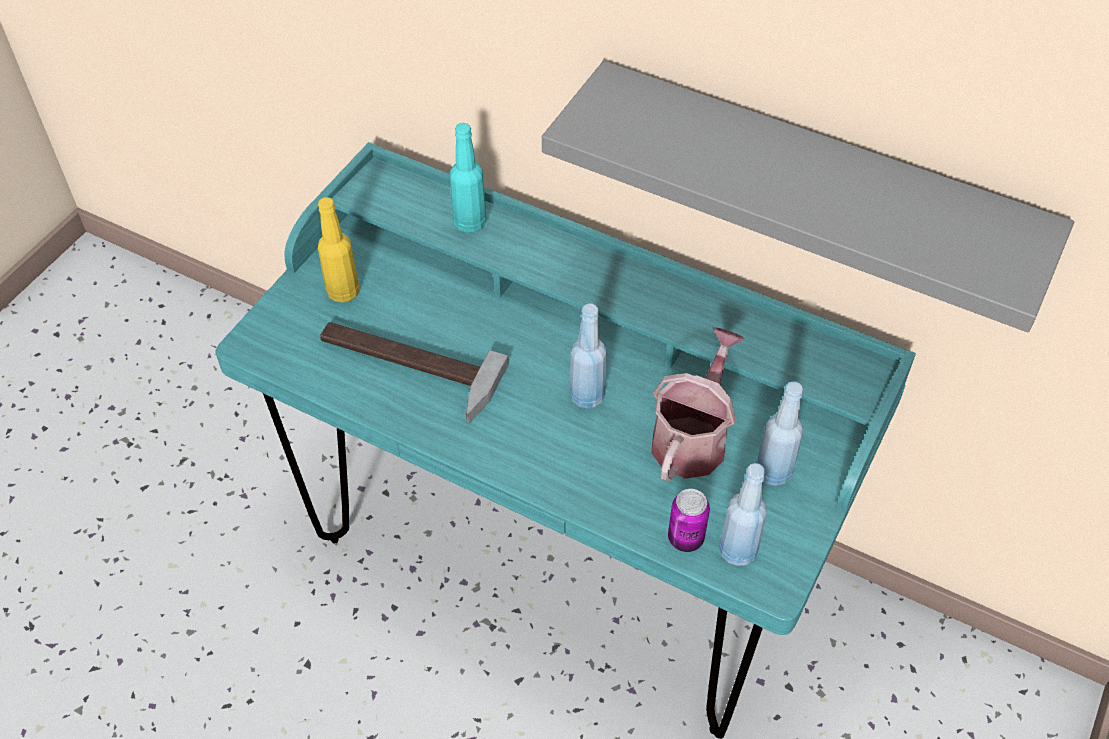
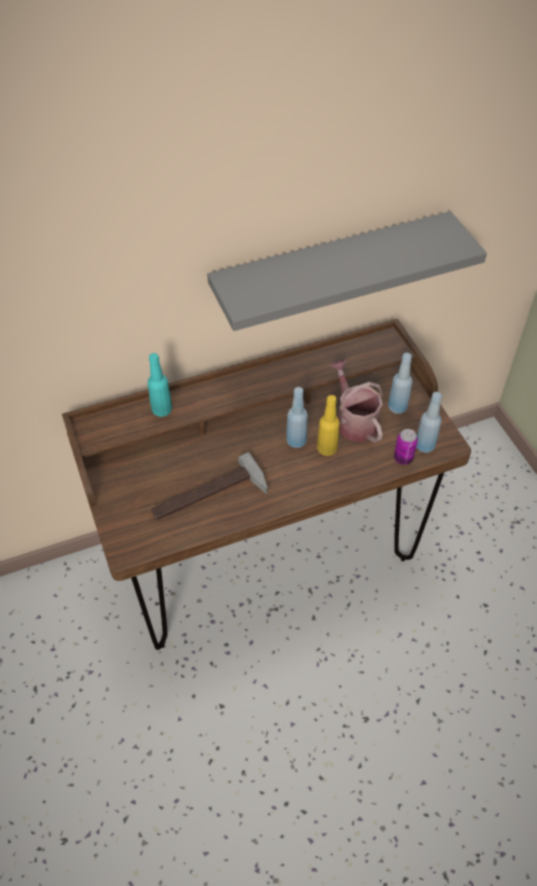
camera: 50 degrees left, 0 degrees up
turquoise desk [215,142,916,739] -> brown desk [62,318,471,650]
yellow bottle [318,197,360,303] -> yellow bottle moved to [317,395,340,456]

